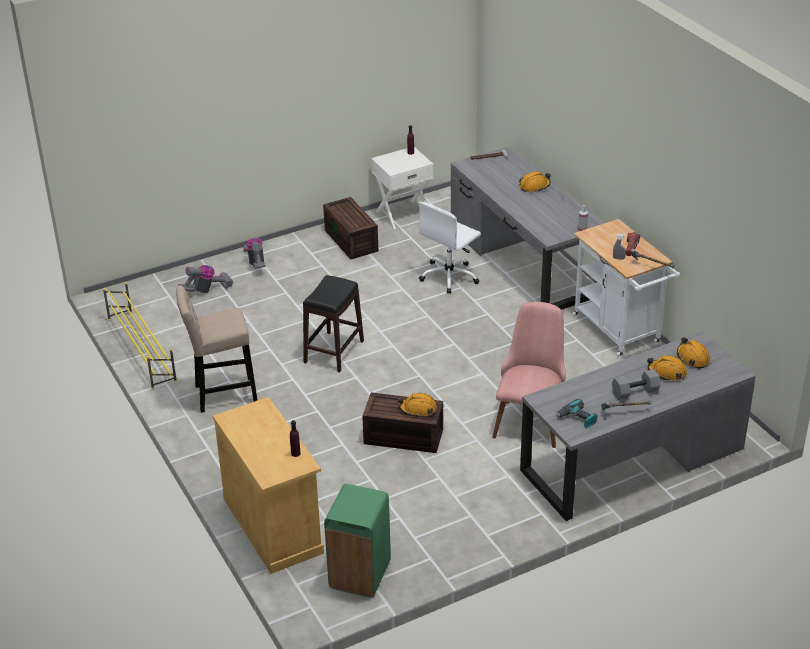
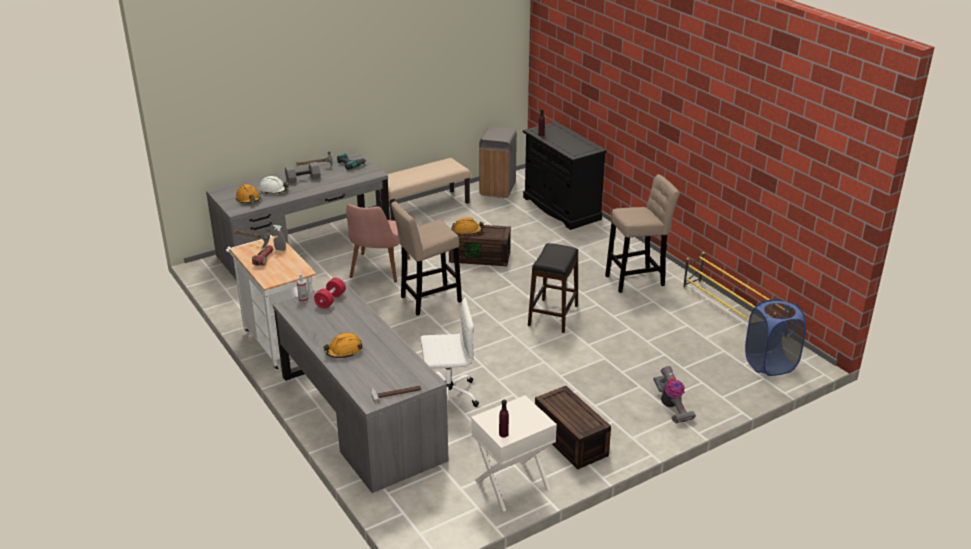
camera: 175 degrees right, 5 degrees down
vacuum cleaner [178,265,233,293] -> none
beige cabinet [213,397,324,574] -> black cabinet [523,122,607,230]
green trash can [324,484,391,598] -> grey trash can [479,127,517,198]
white office chair [419,202,481,294] -> white office chair turned 45 degrees clockwise [420,298,479,407]
orange hard hat [647,355,687,381] -> white hard hat [259,176,288,194]
none -> red dumbbell [314,278,346,309]
none -> beige bench [375,158,471,221]
none -> beige stool [391,201,462,316]
none -> blue laundry basket [745,299,806,376]

